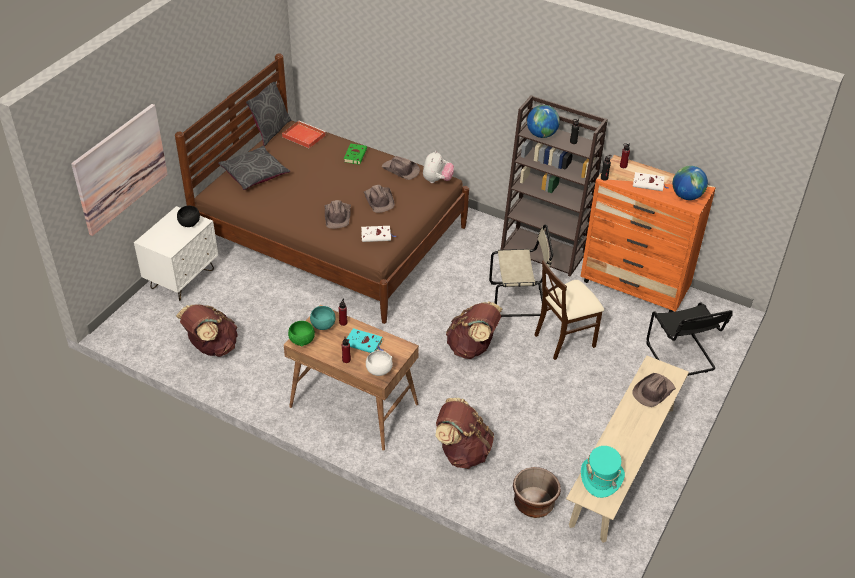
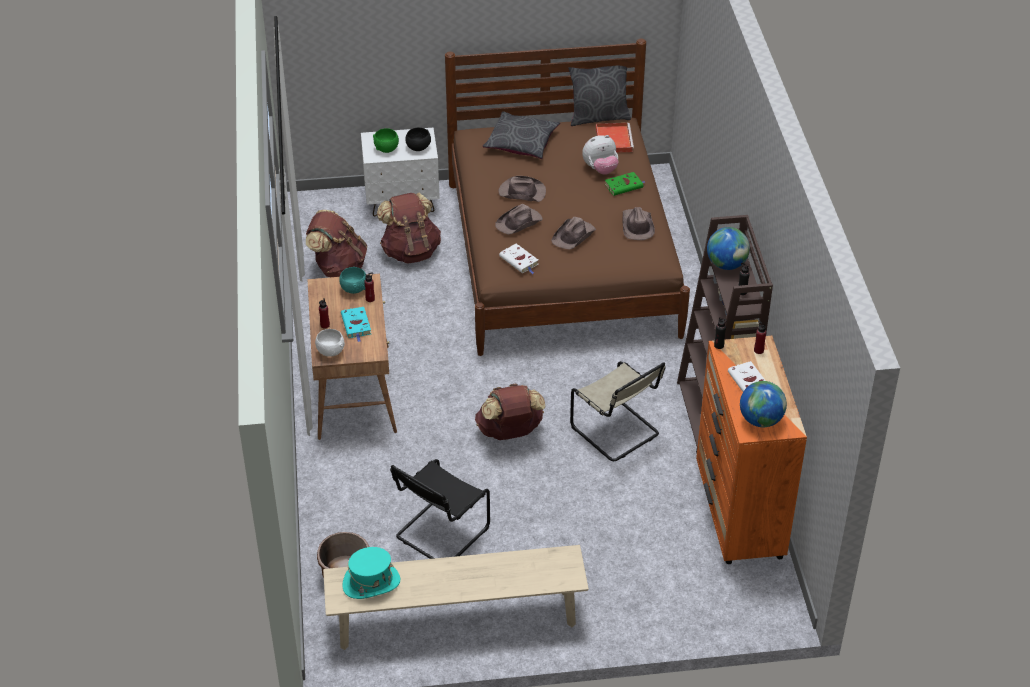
camera: 55 degrees right, 0 degrees up
picture [71,104,168,236] -> none
green bowl [288,321,315,347] -> green bowl moved to [373,128,399,153]
plush toy [423,151,454,183] -> plush toy moved to [582,135,619,175]
brown backpack [435,398,494,469] -> brown backpack moved to [377,193,441,263]
beige chair [535,260,604,360] -> none
brown hat [632,373,676,407] -> brown hat moved to [498,176,546,202]
black chair [646,302,733,376] -> black chair moved to [390,459,490,559]

